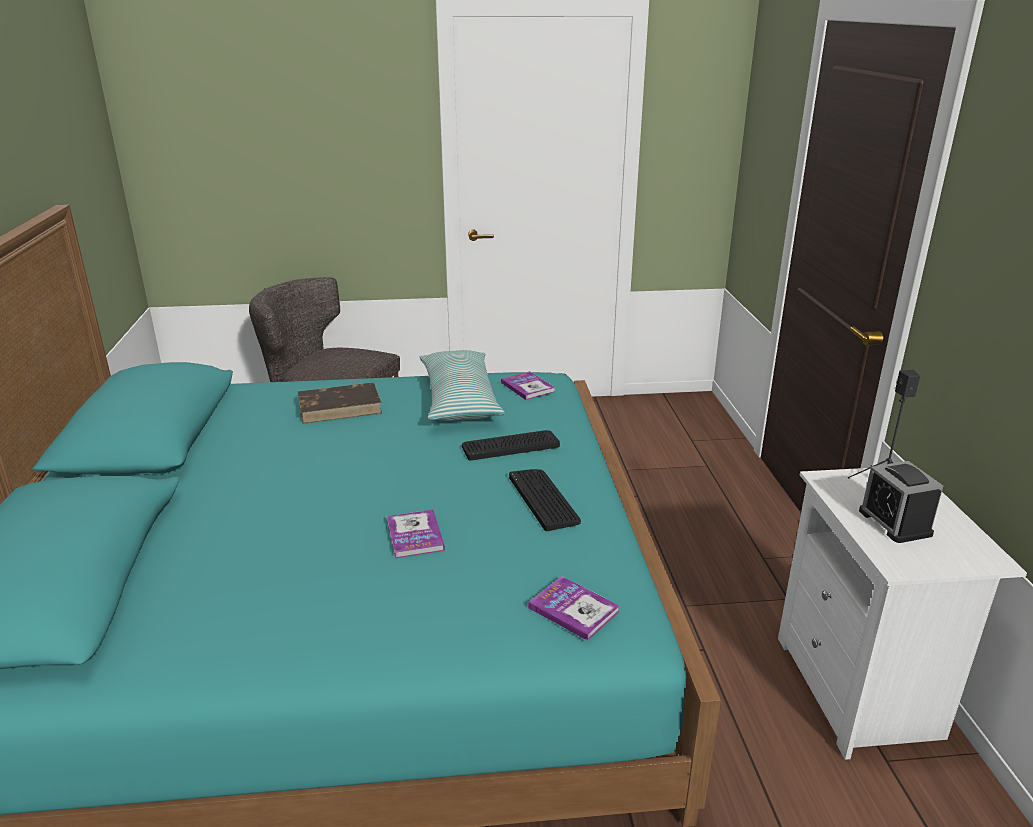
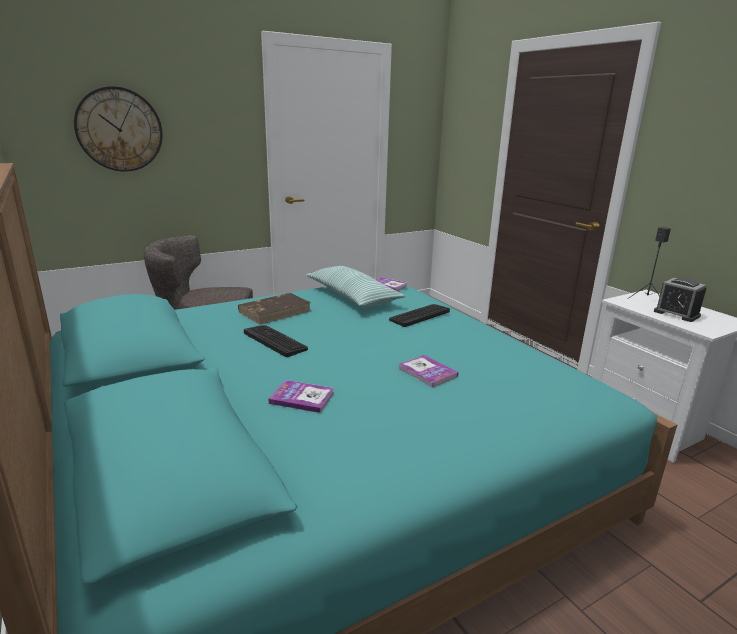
camera: 25 degrees left, 5 degrees down
keyboard [509,469,581,531] -> keyboard moved to [244,325,308,357]
book [528,576,620,641] -> book moved to [269,380,334,413]
none -> wall clock [74,86,163,172]

